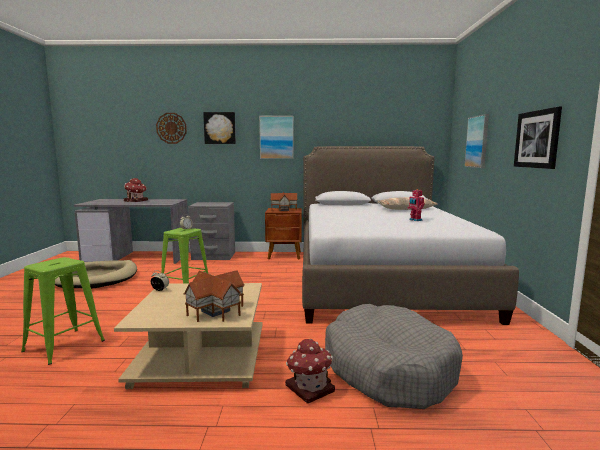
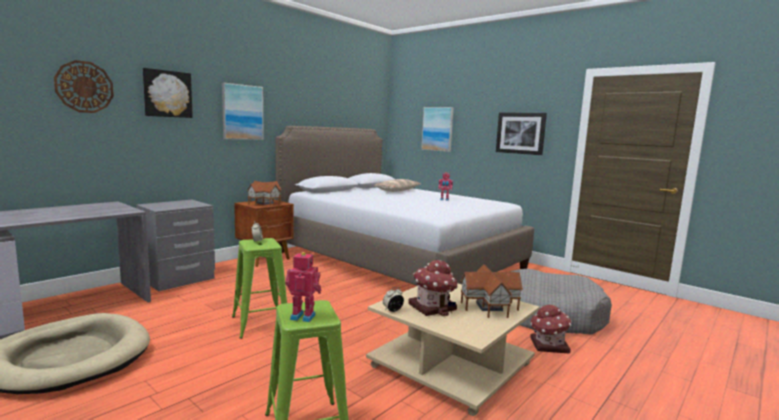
camera: 50 degrees left, 0 degrees up
toy house [124,178,148,202] -> toy house moved to [408,260,458,316]
none -> toy robot [285,252,321,322]

